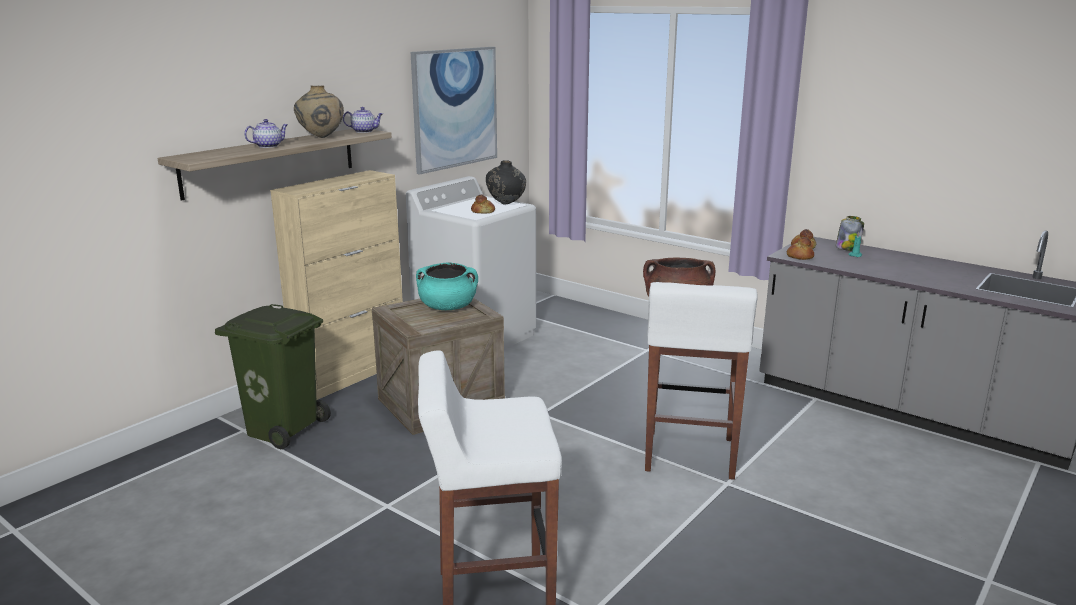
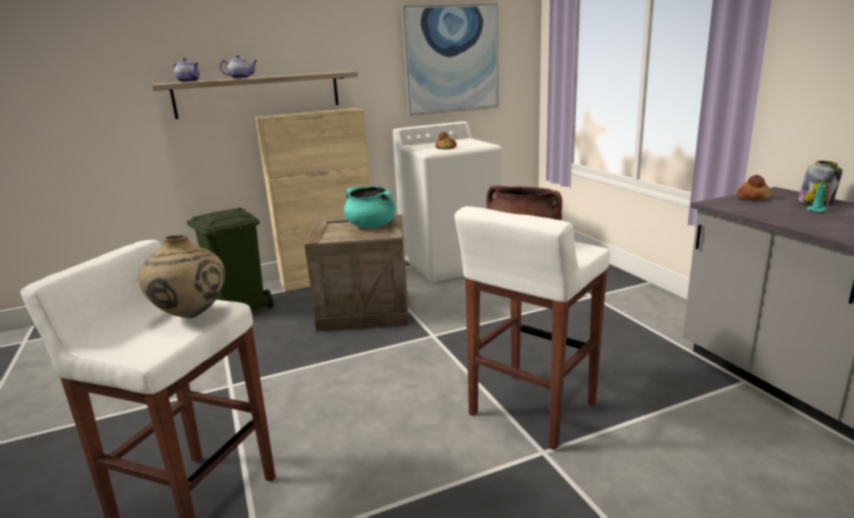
camera: 30 degrees right, 0 degrees up
beige vase [294,85,344,138] -> beige vase moved to [138,235,225,318]
teapot [343,107,383,133] -> teapot moved to [174,58,200,82]
black vase [486,160,526,205] -> none
bread [787,237,814,260] -> none

